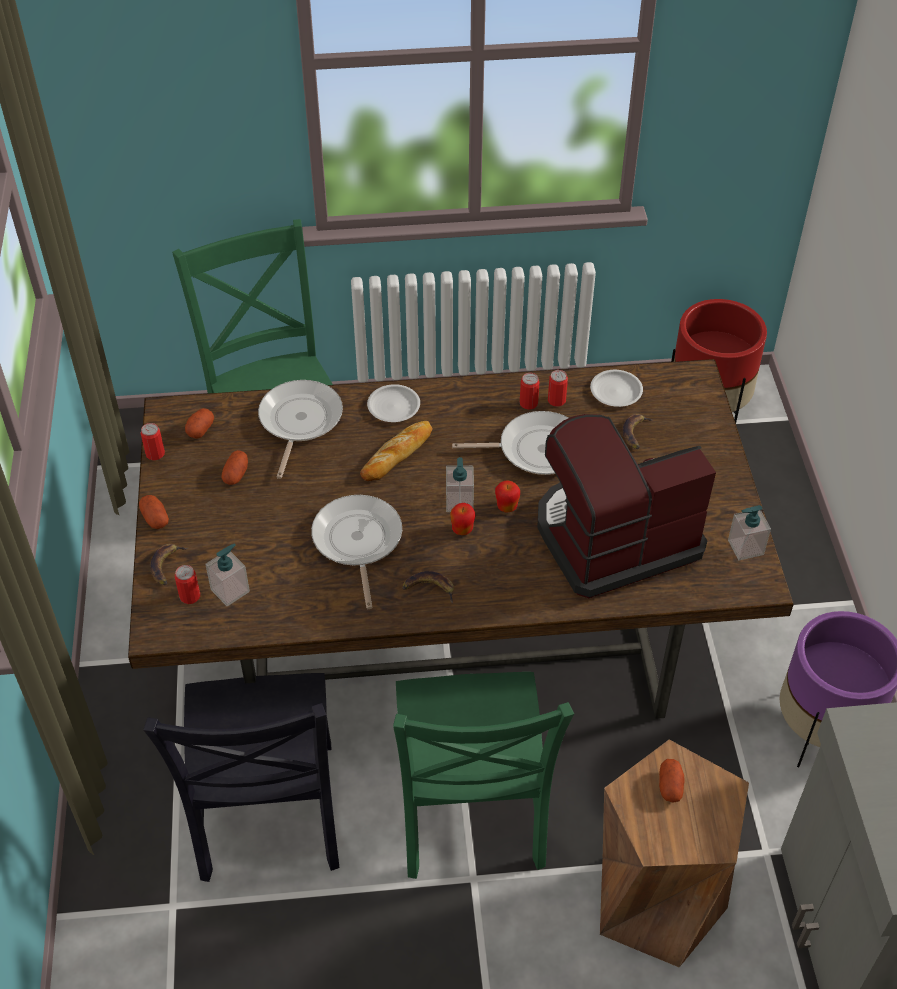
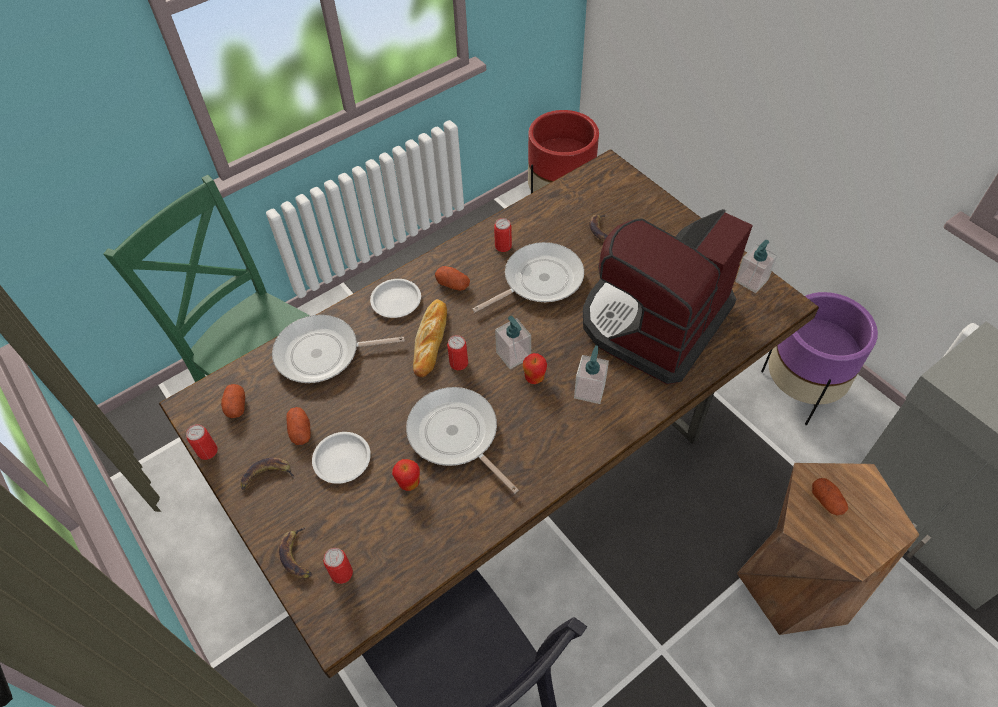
camera: 30 degrees left, 5 degrees up
potato [139,495,169,529] -> potato moved to [435,266,470,291]
soap dispenser [205,544,250,606] -> soap dispenser moved to [574,346,609,404]
frying pan [258,380,343,479] -> frying pan turned 75 degrees counterclockwise [272,315,405,383]
green chair [393,672,574,879] -> none
banana [402,571,454,603] -> banana moved to [240,457,295,490]
apple [495,480,520,513] -> apple moved to [392,459,420,491]
can [548,370,568,407] -> can moved to [447,335,468,370]
white plate [590,370,643,407] -> white plate moved to [312,432,371,484]

